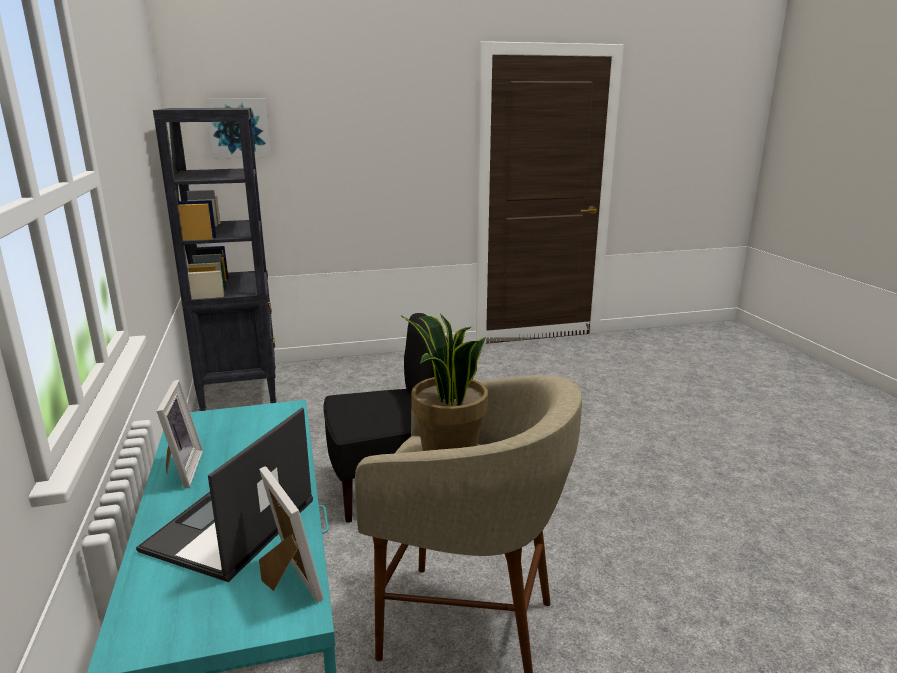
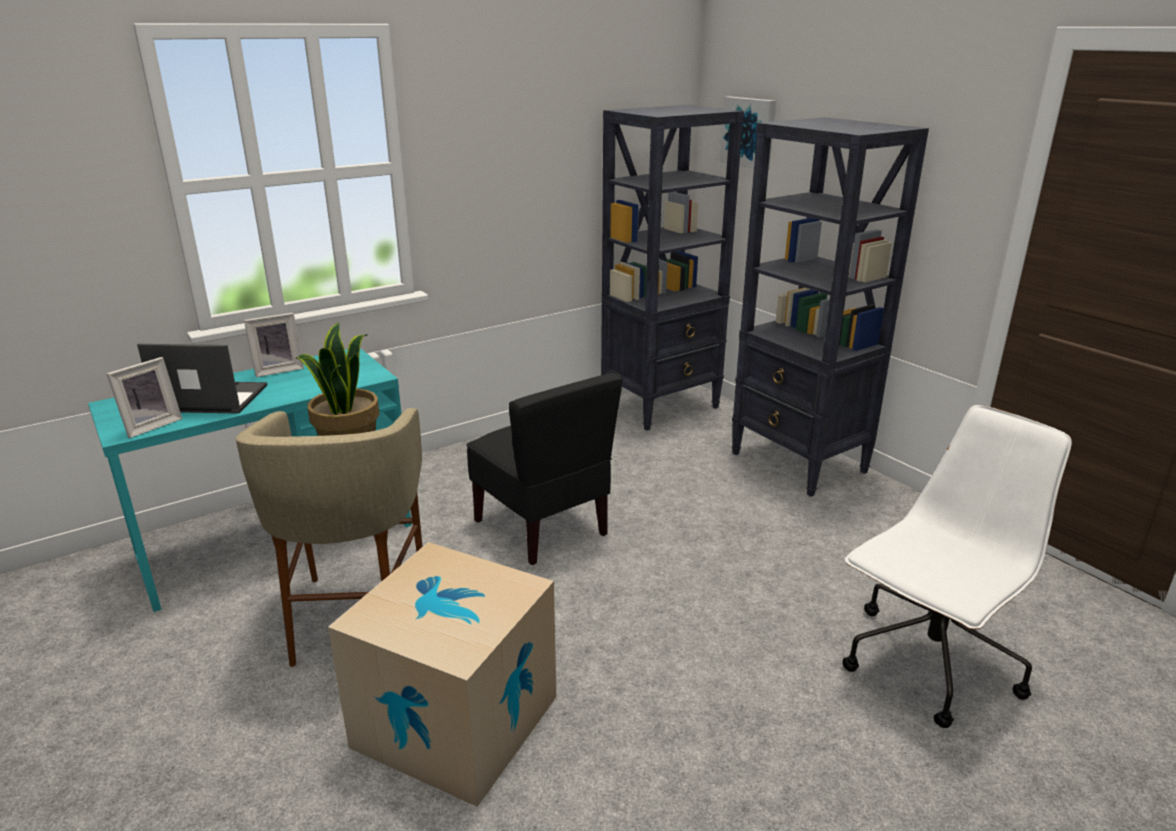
camera: 70 degrees right, 5 degrees up
none -> cardboard box [328,542,556,807]
none -> black bookcase [731,117,929,497]
none -> white office chair [843,405,1072,728]

